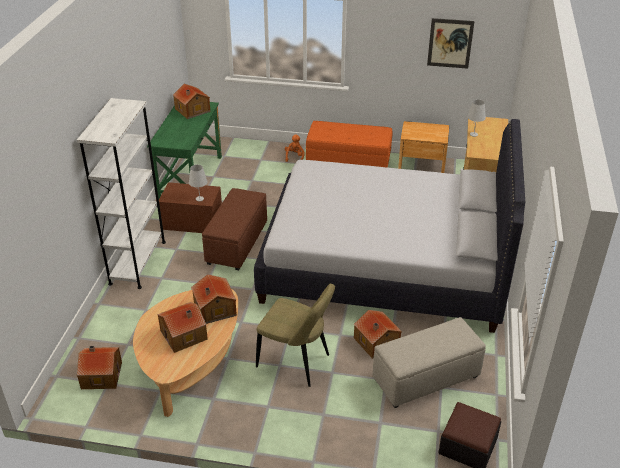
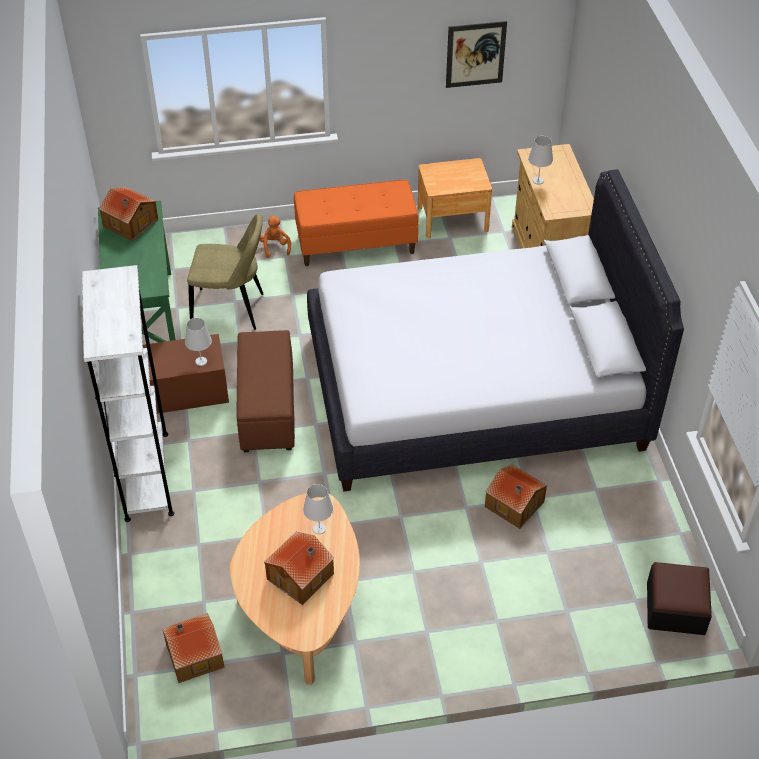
camera: 20 degrees left, 10 degrees up
toy house [191,274,237,324] -> white table lamp [303,484,334,534]
beige chair [256,284,335,387] -> beige chair moved to [187,214,264,330]
beige ottoman [373,317,486,408] -> none

